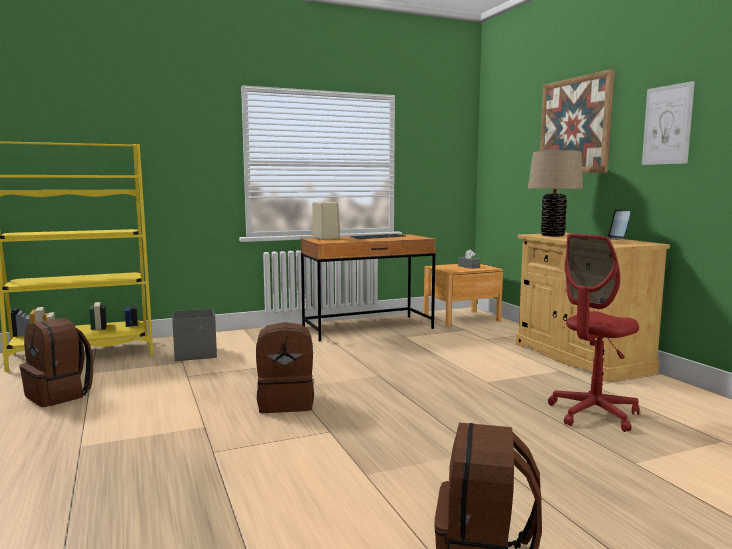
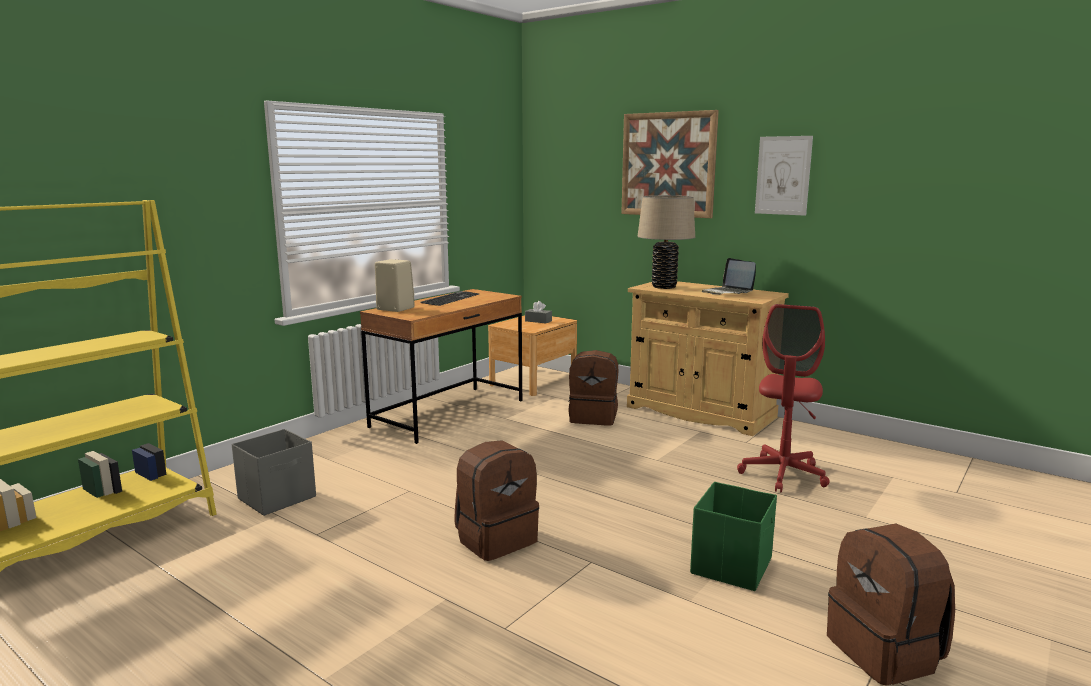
camera: 30 degrees left, 5 degrees up
brown backpack [20,318,93,407] -> brown backpack moved to [568,350,618,426]
none -> green storage box [690,482,777,591]

